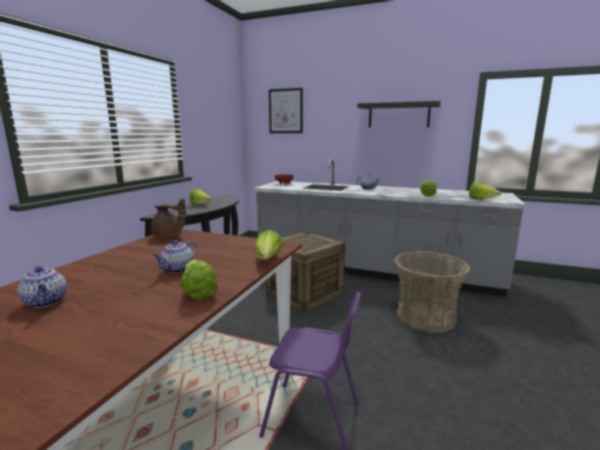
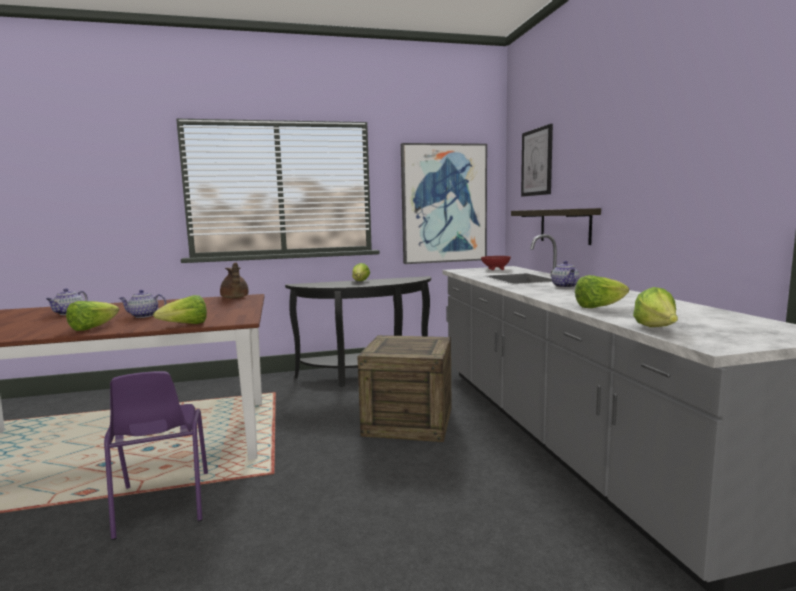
camera: 55 degrees right, 5 degrees down
shelf [357,101,440,128] -> shelf moved to [511,208,601,245]
basket [394,251,471,333] -> none
none -> picture [401,143,487,264]

